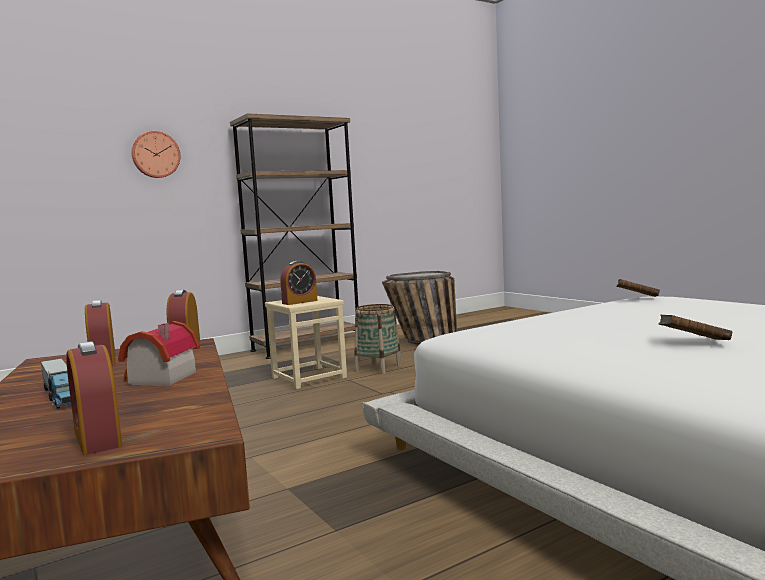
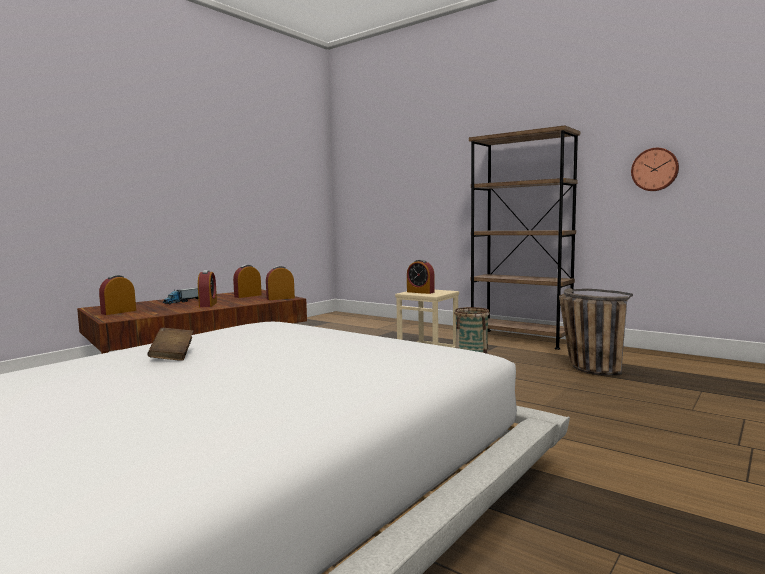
camera: 70 degrees right, 0 degrees up
toy house [118,321,200,386] -> alarm clock [198,270,217,307]
wall clock [131,131,180,178] -> wall clock moved to [631,148,679,191]
brown book [616,279,660,297] -> none

